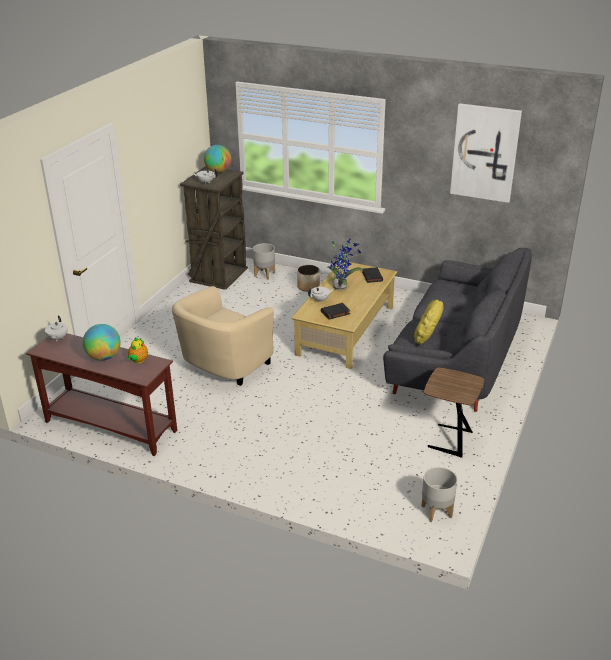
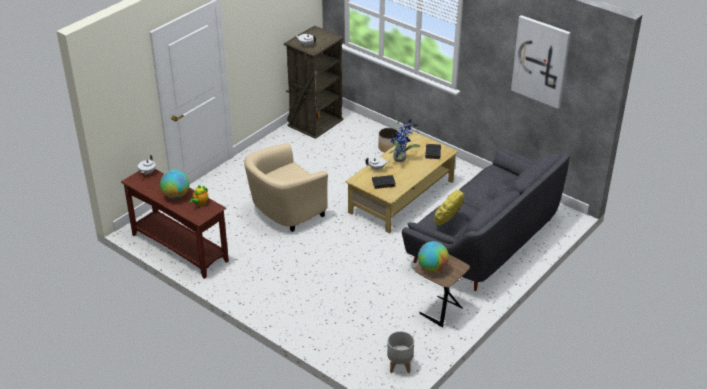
camera: 15 degrees right, 5 degrees up
globe [204,145,231,173] -> globe moved to [418,241,449,272]
grey planter [253,243,275,280] -> none

